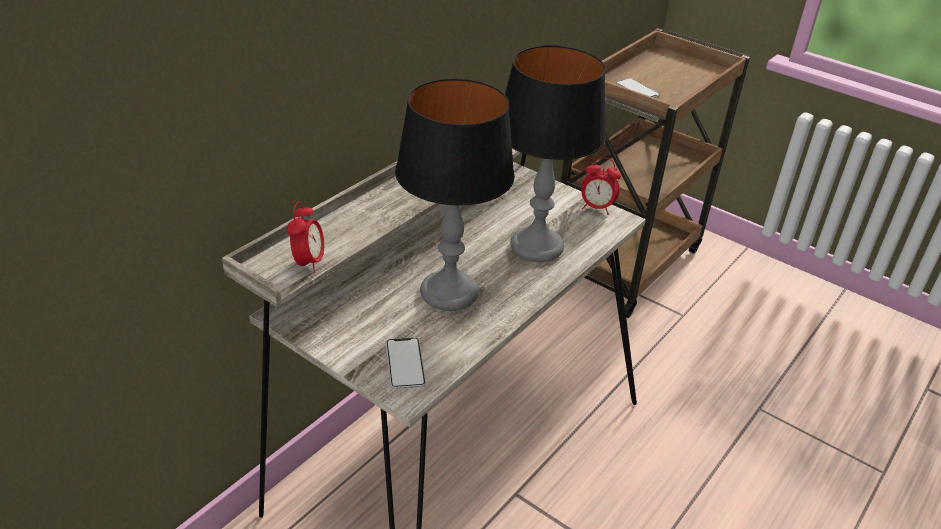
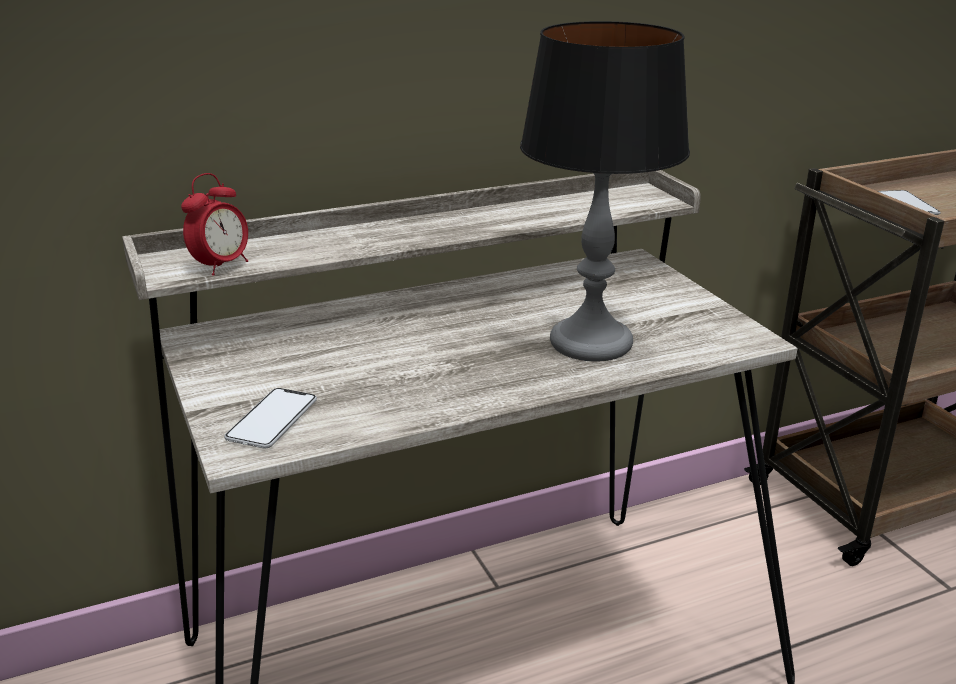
camera: 30 degrees right, 10 degrees down
table lamp [395,79,515,311] -> none
alarm clock [581,157,621,215] -> none

